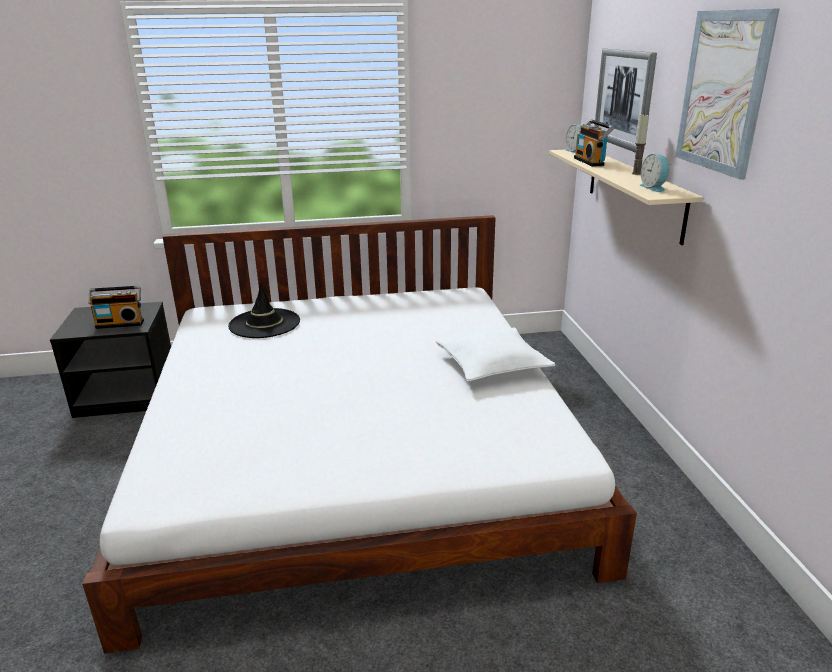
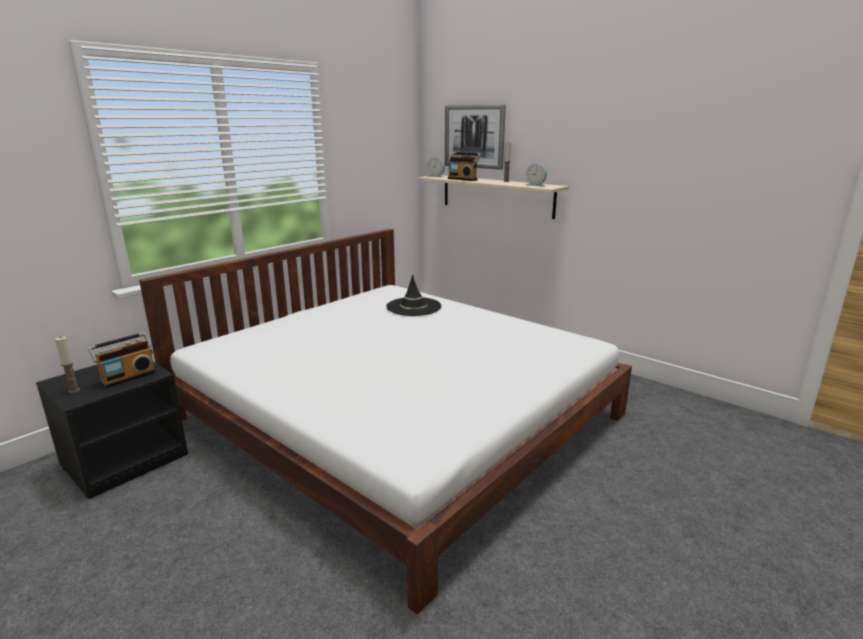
camera: 40 degrees left, 5 degrees down
black hat [228,283,300,338] -> black hat moved to [386,274,441,316]
white pillow [435,327,555,382] -> none
picture [675,8,780,180] -> none
none -> candle [55,336,80,393]

